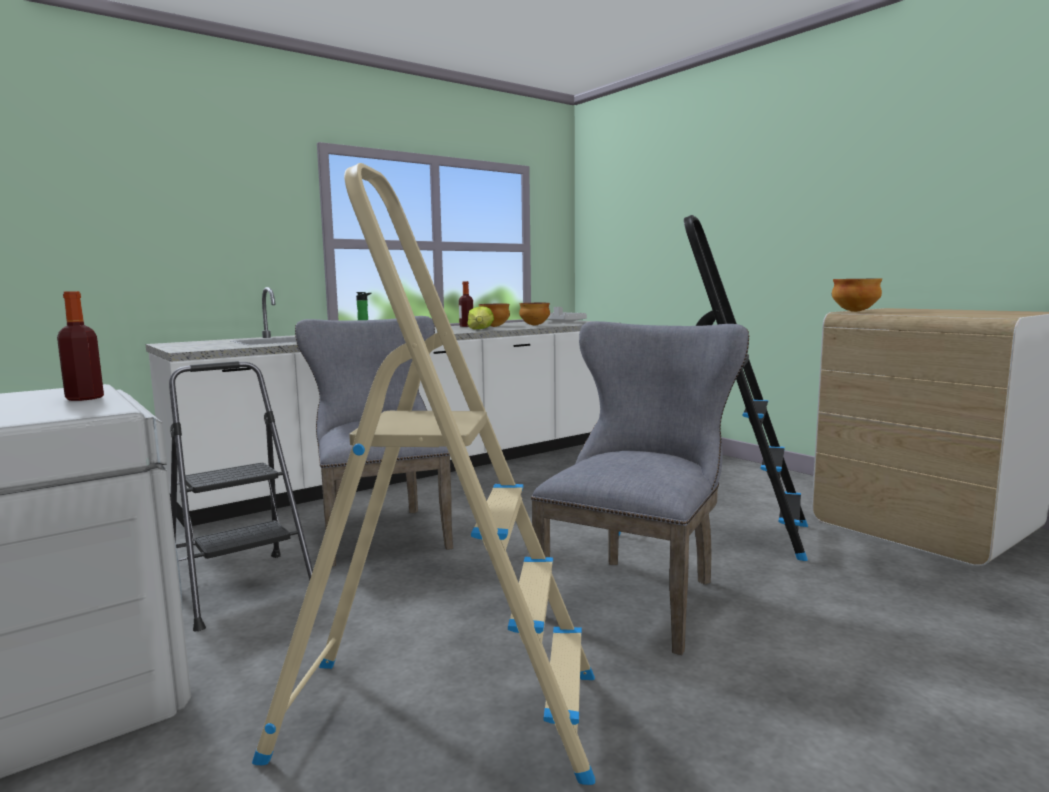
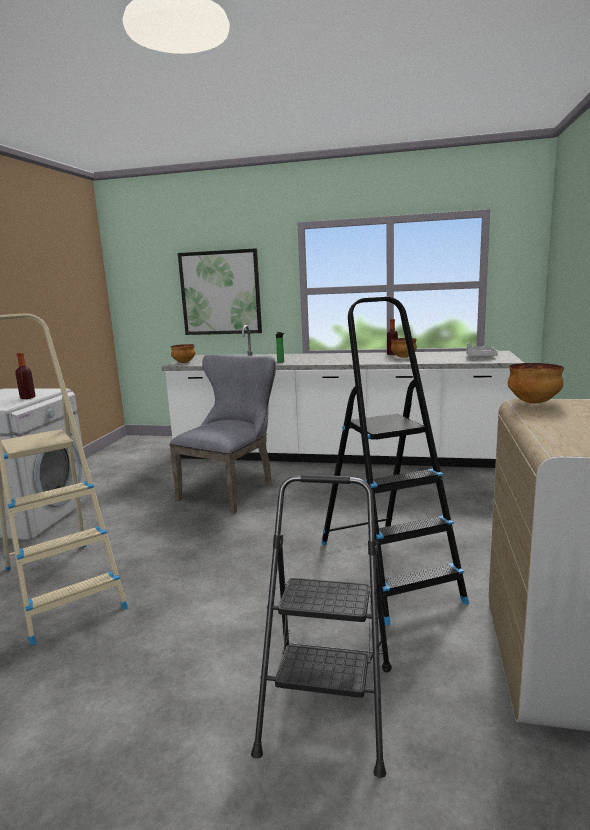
camera: 50 degrees right, 5 degrees up
black step ladder [169,361,313,632] -> black step ladder moved to [251,475,392,778]
lettuce [467,306,494,329] -> none
bowl [519,303,550,325] -> bowl moved to [171,344,195,363]
grey chair [531,321,749,655] -> none
none -> picture [178,248,262,335]

